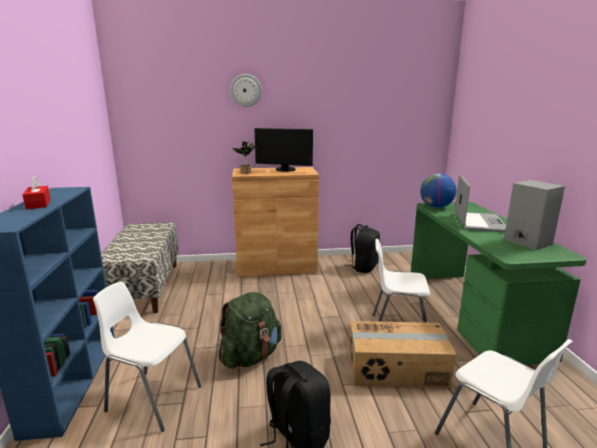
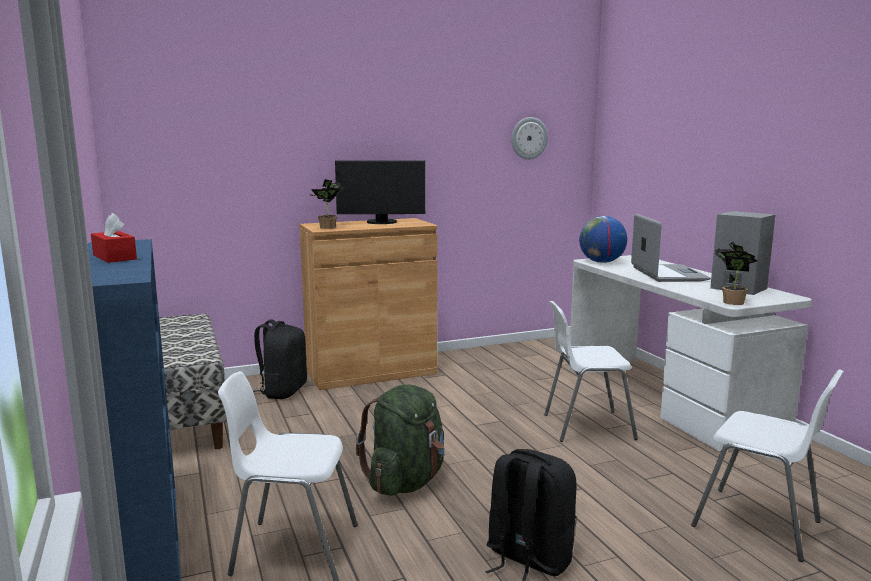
camera: 15 degrees left, 5 degrees down
wall clock [230,74,262,107] -> wall clock moved to [511,117,548,160]
black backpack [345,224,380,273] -> black backpack moved to [253,320,307,399]
cardboard box [350,321,456,388] -> none
green desk [411,202,587,365] -> white desk [569,255,812,451]
none -> potted plant [715,242,757,305]

